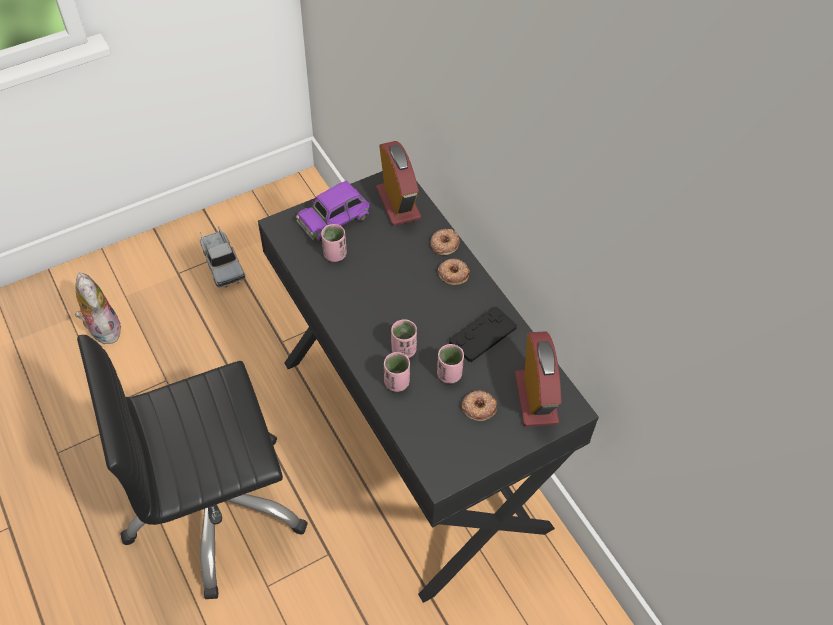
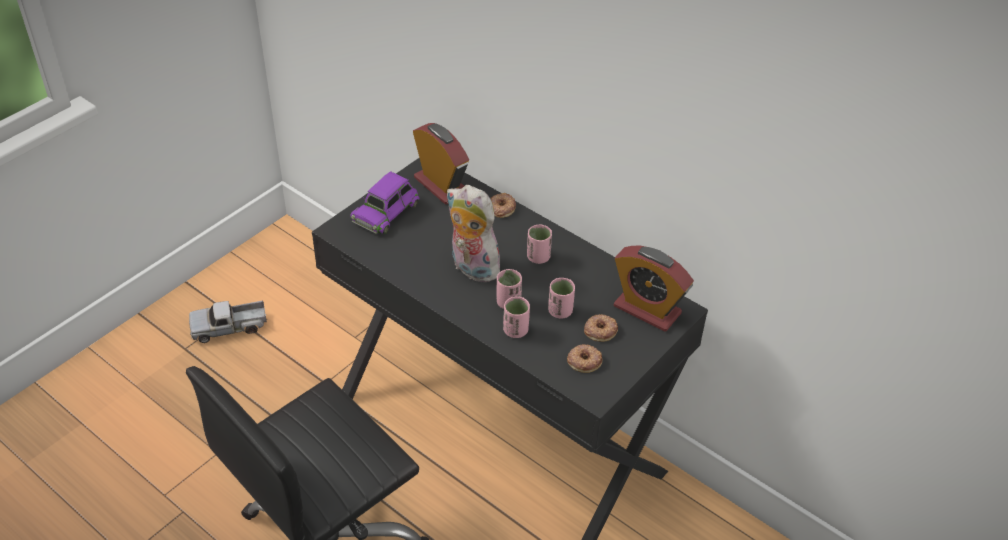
camera: 20 degrees left, 10 degrees down
plush toy [75,272,121,344] -> plush toy moved to [447,185,500,283]
toy truck [200,227,245,288] -> toy truck turned 120 degrees clockwise [189,300,267,343]
pink cup [321,224,347,262] -> pink cup moved to [527,224,552,264]
donut [438,258,470,285] -> donut moved to [567,344,602,373]
black game controller [449,306,517,362] -> none
alarm clock [515,331,561,427] -> alarm clock turned 150 degrees clockwise [614,246,694,332]

